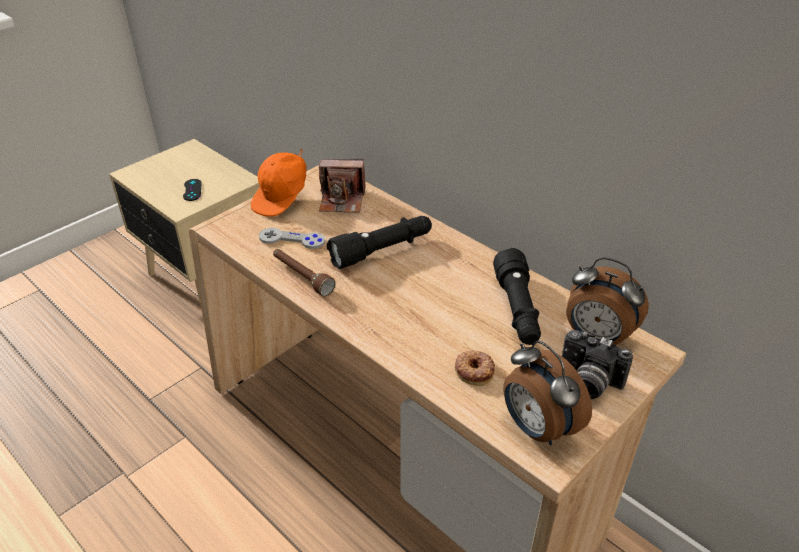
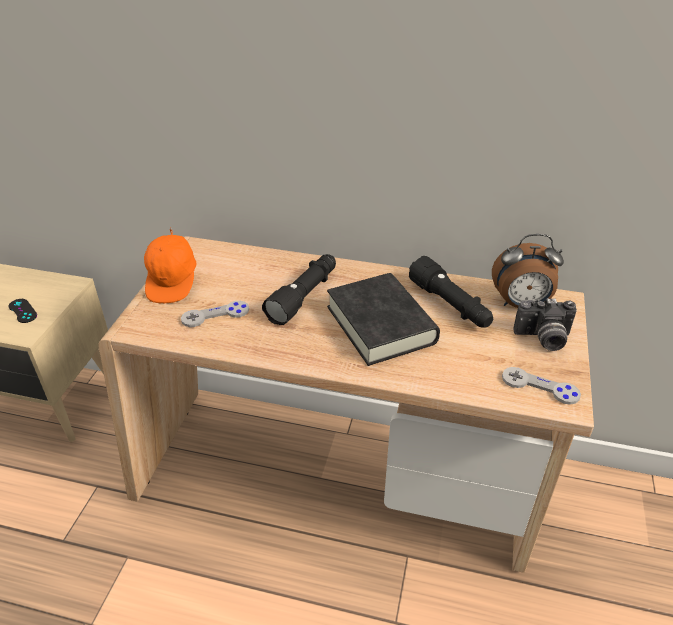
camera: 30 degrees left, 0 degrees up
brown flashlight [273,249,335,296] -> none
camera [319,159,365,213] -> none
donut [455,350,495,386] -> none
alarm clock [504,341,592,445] -> grey game controller [502,367,581,405]
none -> black book [327,273,440,366]

